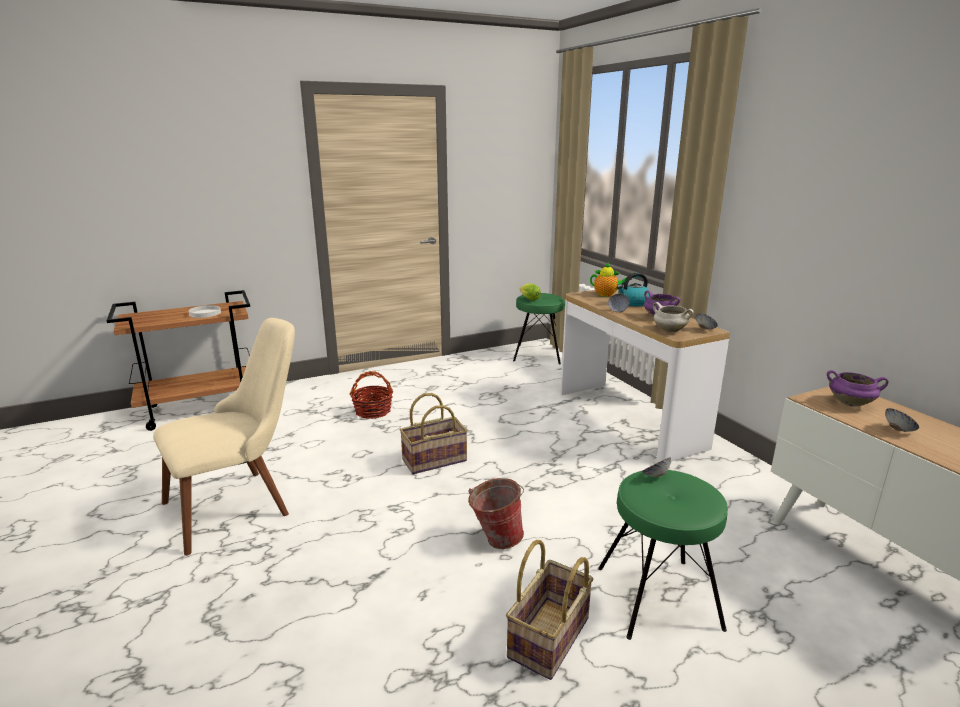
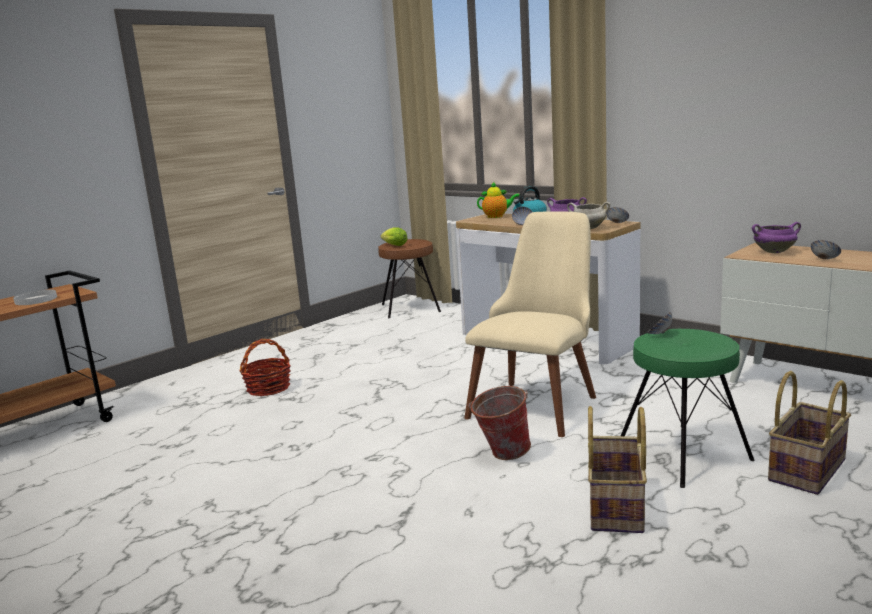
camera: 20 degrees left, 5 degrees down
beige chair [153,318,295,556] -> beige chair moved to [464,211,596,437]
basket [400,393,468,474] -> basket moved to [768,371,851,495]
green stool [513,293,565,364] -> brown stool [378,239,441,318]

